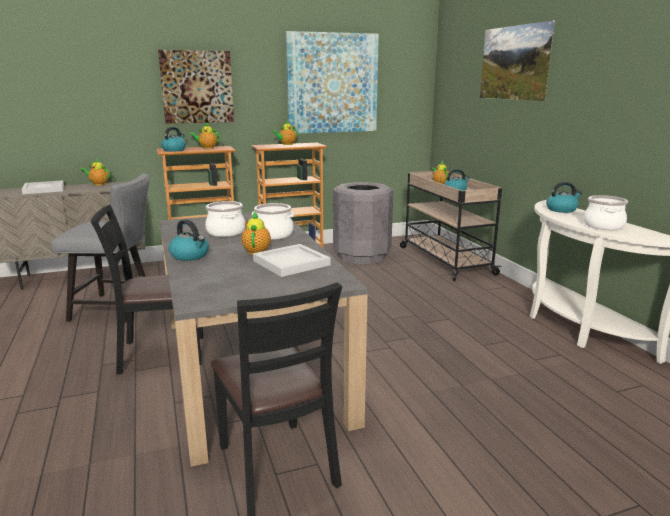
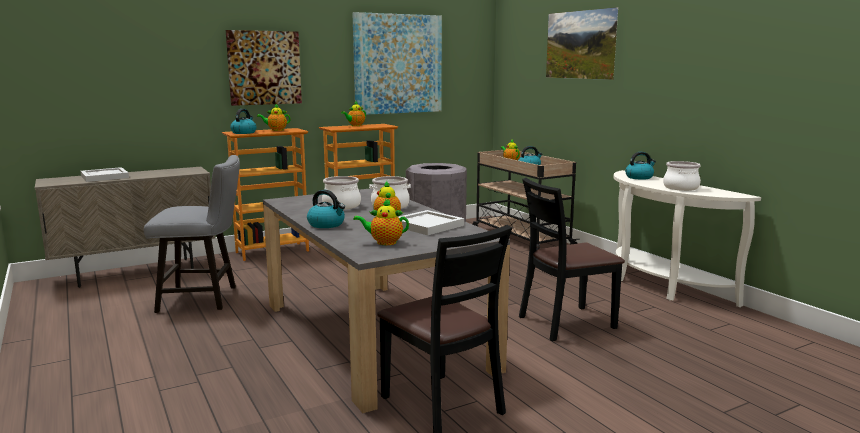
camera: 10 degrees left, 5 degrees down
teapot [80,159,110,185] -> teapot moved to [353,199,409,245]
black chair [91,205,203,375] -> black chair moved to [519,178,625,341]

